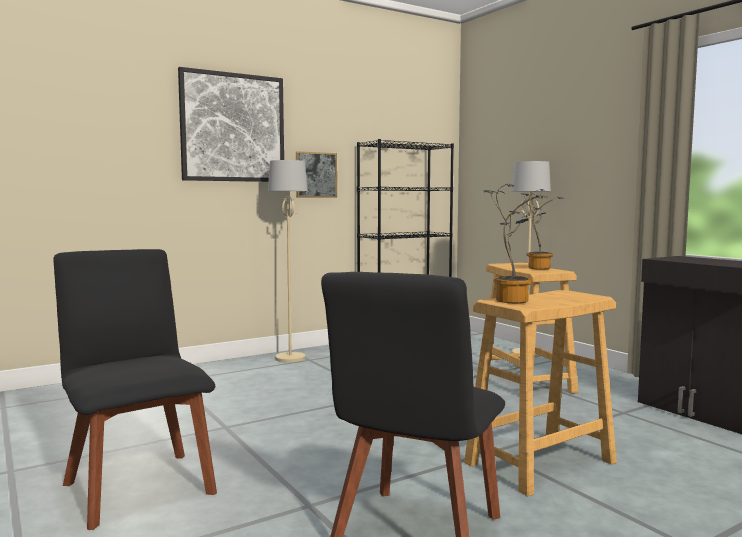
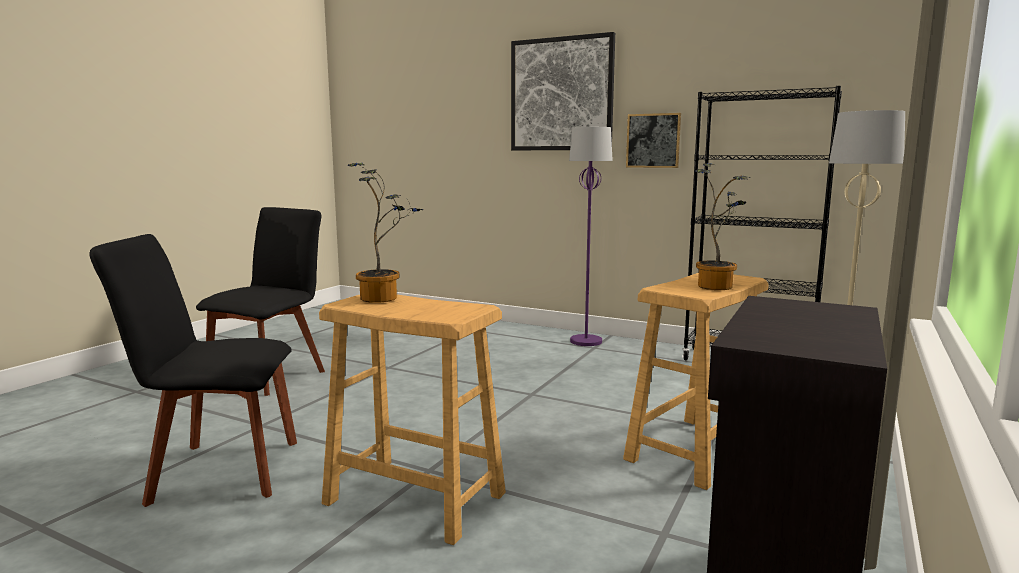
camera: 60 degrees right, 5 degrees up
beige floor lamp [268,160,308,362] -> purple floor lamp [569,127,613,346]

